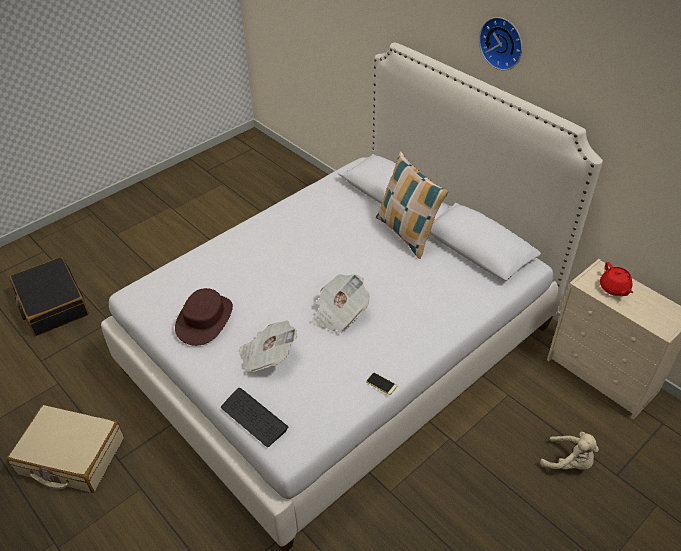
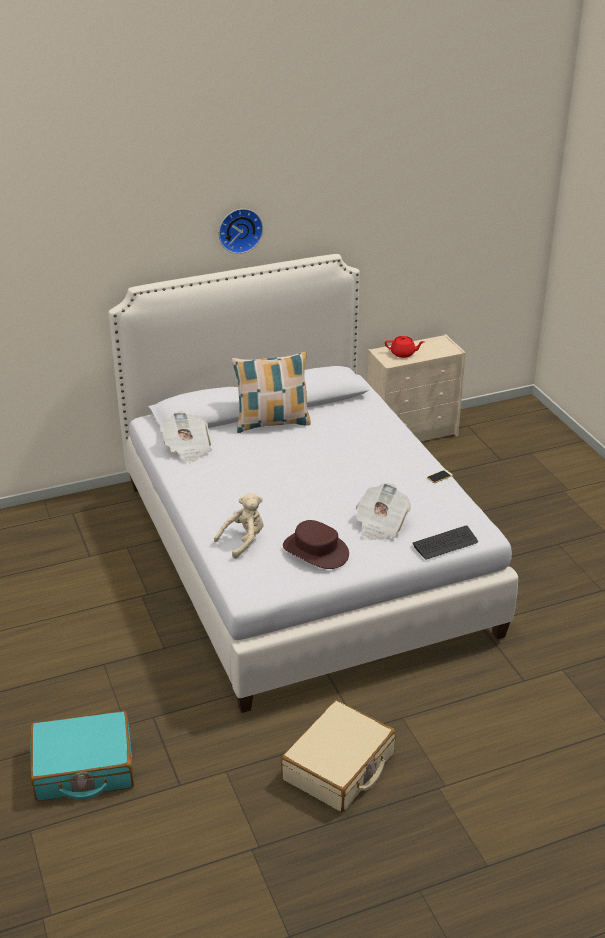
camera: 70 degrees left, 10 degrees down
black suitcase [10,257,89,336] -> turquoise suitcase [30,711,134,801]
newspaper [312,274,370,333] -> newspaper moved to [163,411,212,463]
beige plush toy [540,432,599,470] -> beige plush toy moved to [214,493,263,559]

